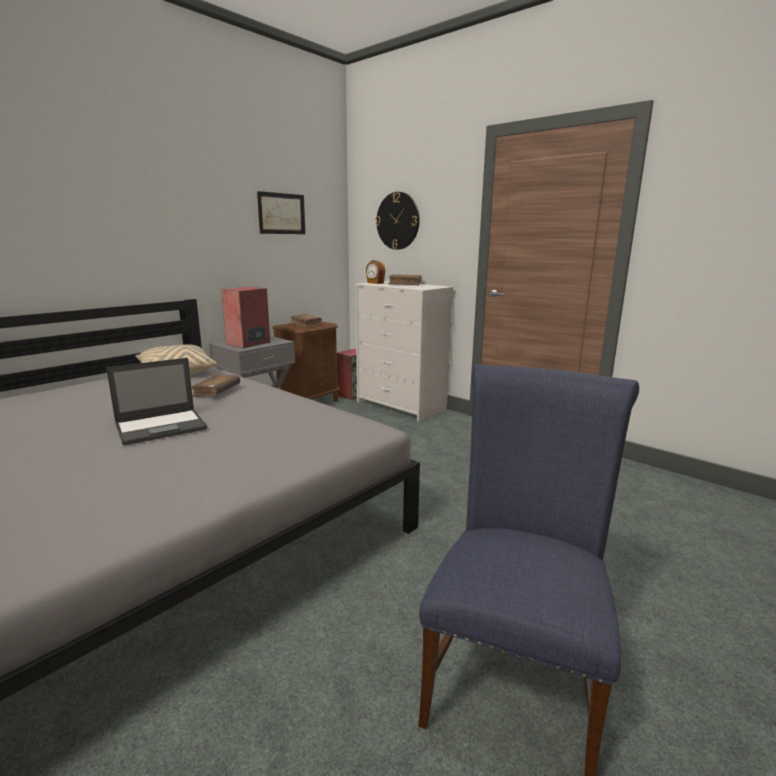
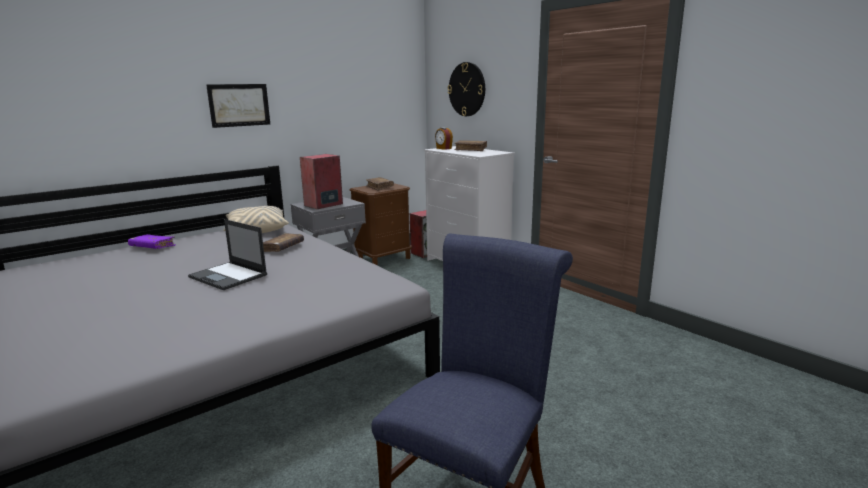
camera: 10 degrees right, 0 degrees up
laptop [106,358,207,446] -> laptop turned 60 degrees clockwise [188,219,267,290]
picture [257,191,305,234] -> picture moved to [206,84,270,128]
none -> purple book [128,234,176,249]

